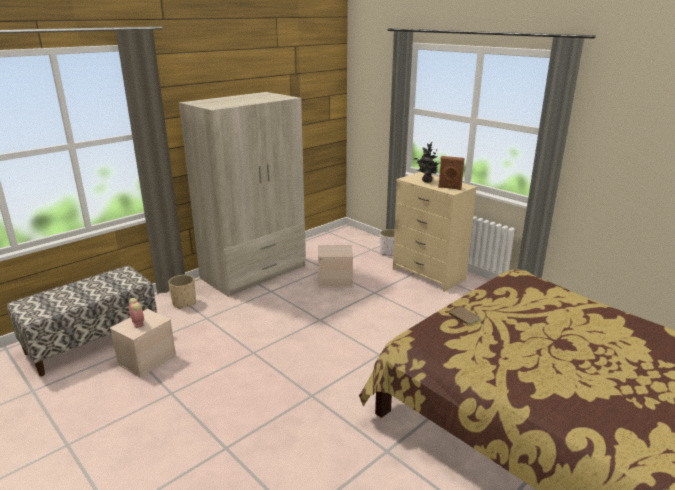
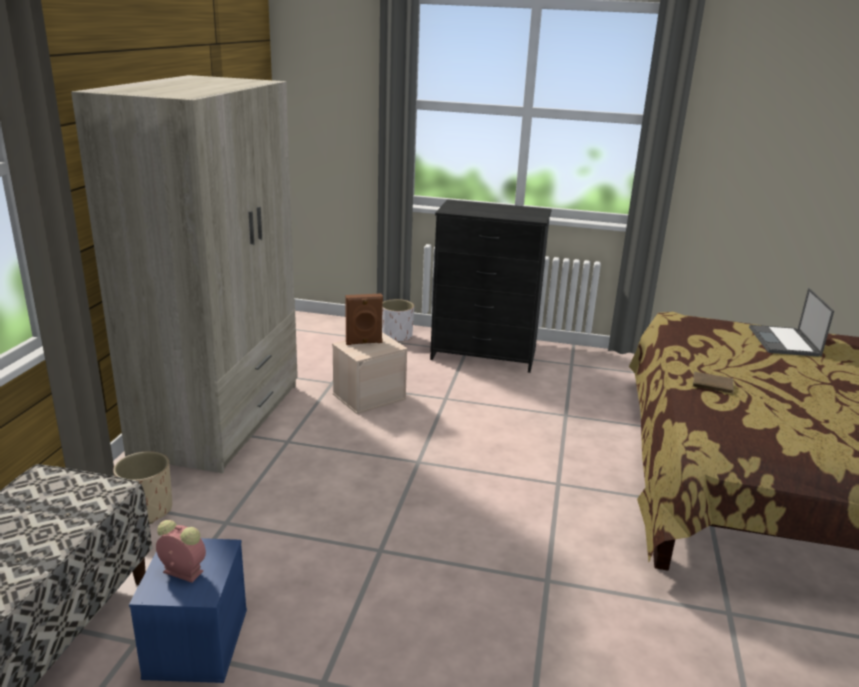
camera: 35 degrees left, 0 degrees up
beige storage box [110,309,176,377] -> blue storage box [129,538,247,683]
beige dresser [393,172,477,292] -> black dresser [430,199,552,373]
potted plant [414,142,441,183] -> none
brown speaker [438,156,464,190] -> brown speaker moved to [345,293,383,345]
none -> laptop [749,288,834,357]

